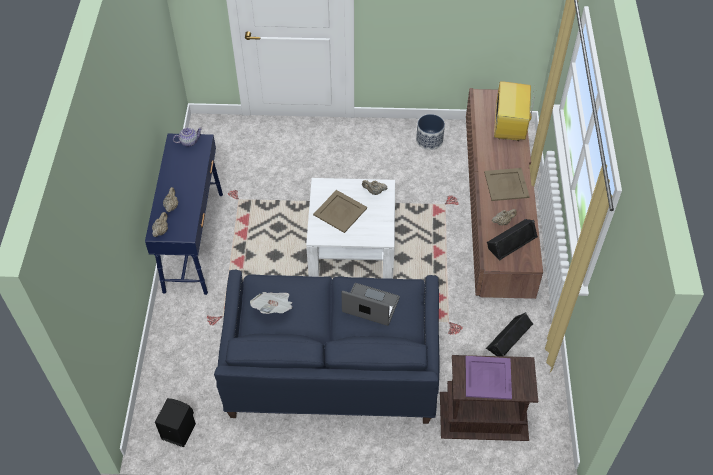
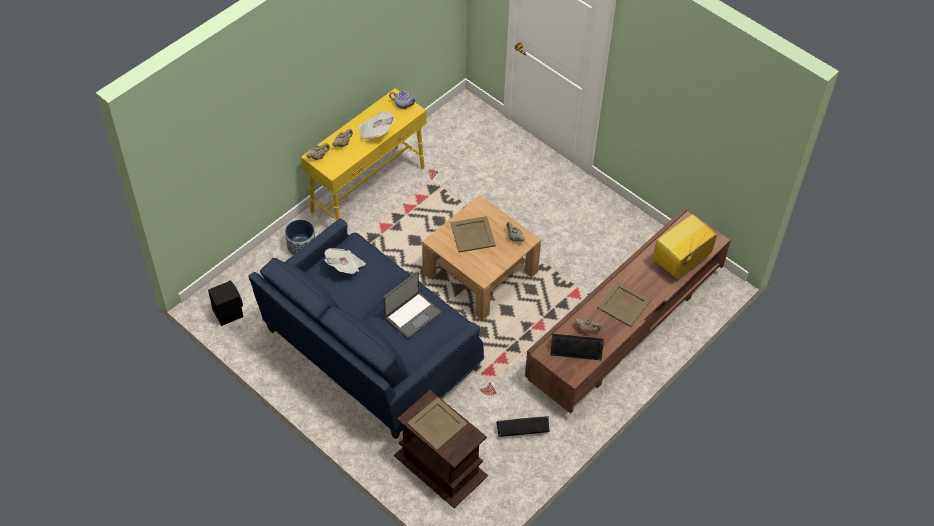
camera: 40 degrees right, 0 degrees up
blue console table [145,134,223,295] -> yellow console table [301,88,427,221]
white coffee table [306,178,395,279] -> brown coffee table [422,195,541,320]
laptop [341,283,400,326] -> laptop turned 75 degrees clockwise [383,272,442,339]
planter [416,114,445,150] -> planter moved to [285,219,315,255]
purple tray [466,356,512,400] -> beige tray [407,397,468,450]
none -> newspaper [359,111,395,140]

